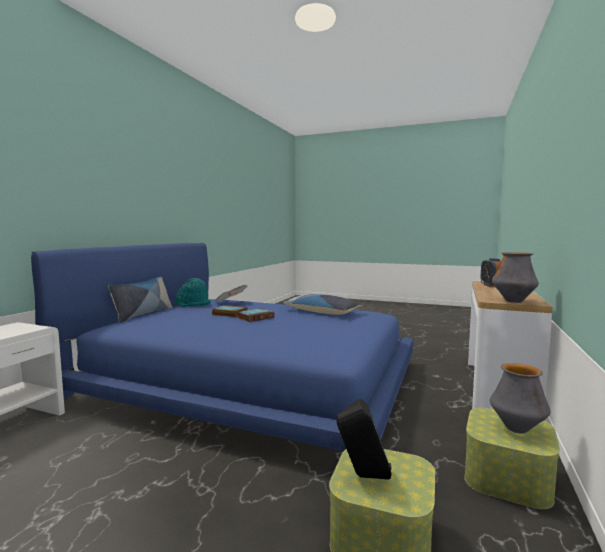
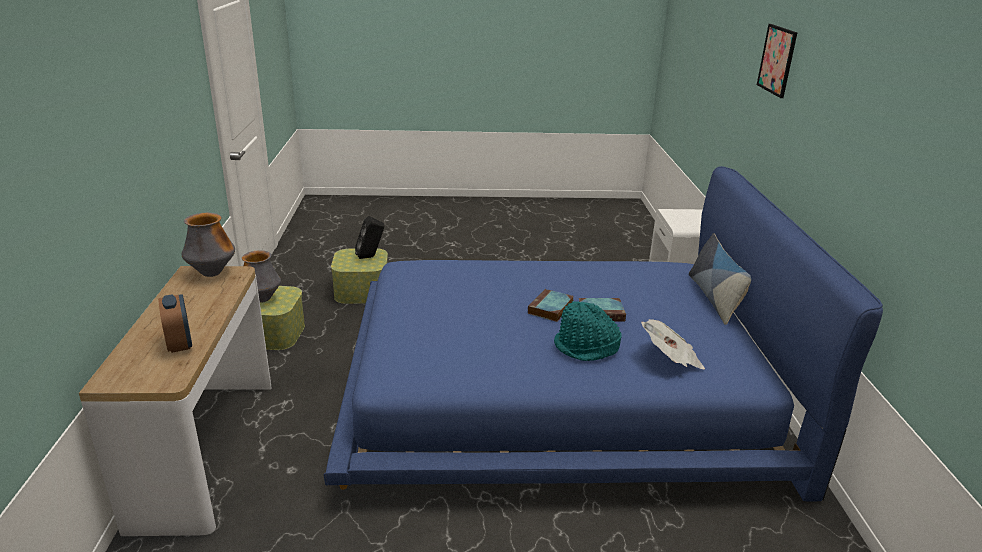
camera: 155 degrees right, 20 degrees up
turquoise hat [176,278,211,307] -> turquoise hat moved to [554,301,622,361]
pillow [283,294,363,315] -> none
none -> picture [757,24,797,98]

